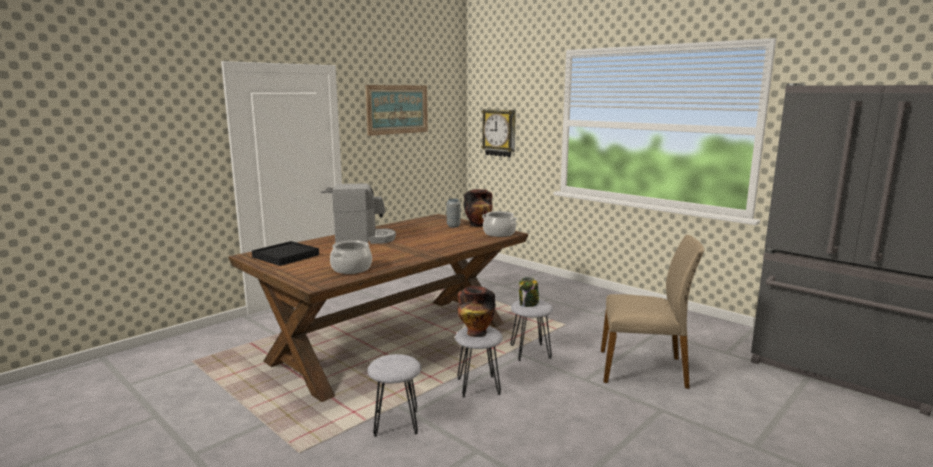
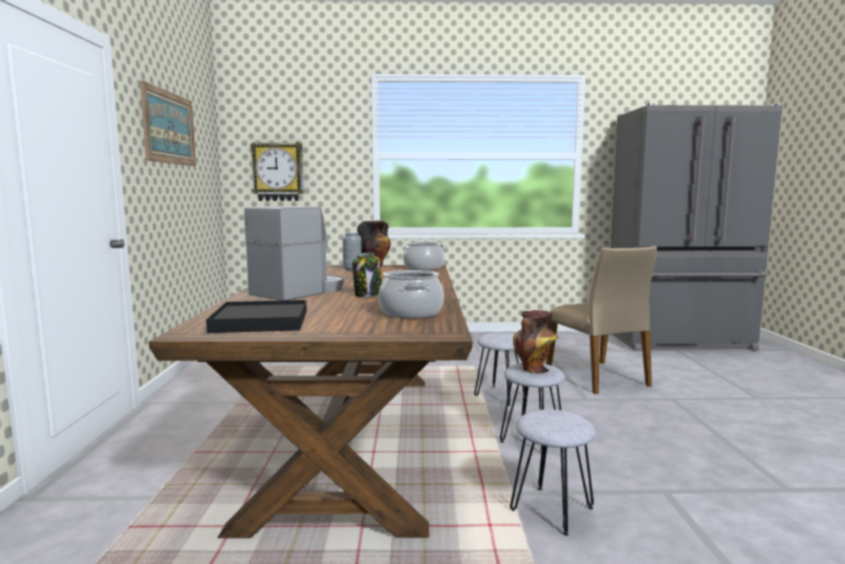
camera: 45 degrees left, 5 degrees down
jar [519,277,539,307] -> jar moved to [352,253,382,297]
beige chair [601,235,704,389] -> beige chair turned 105 degrees clockwise [546,246,658,394]

